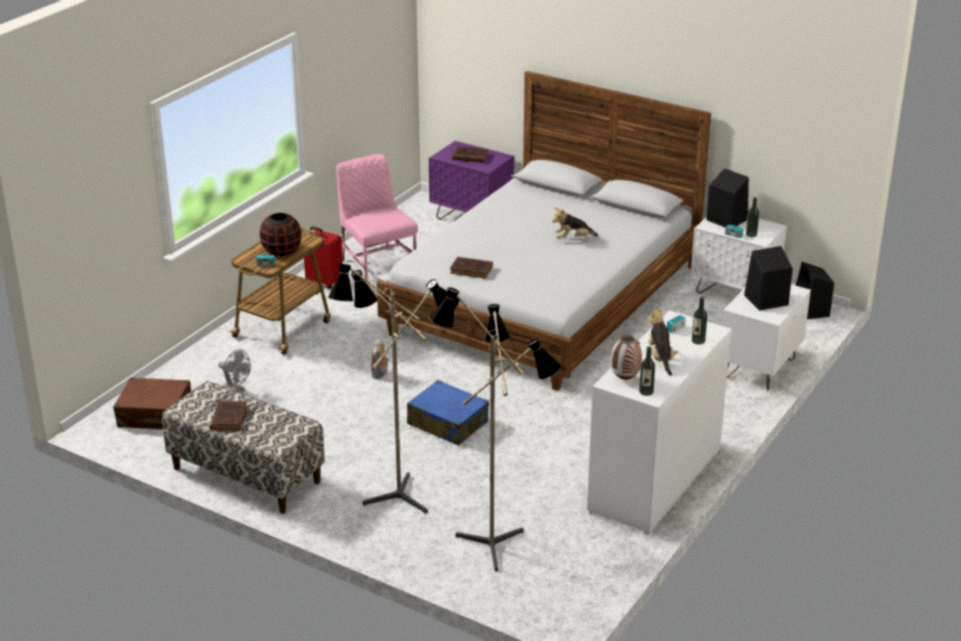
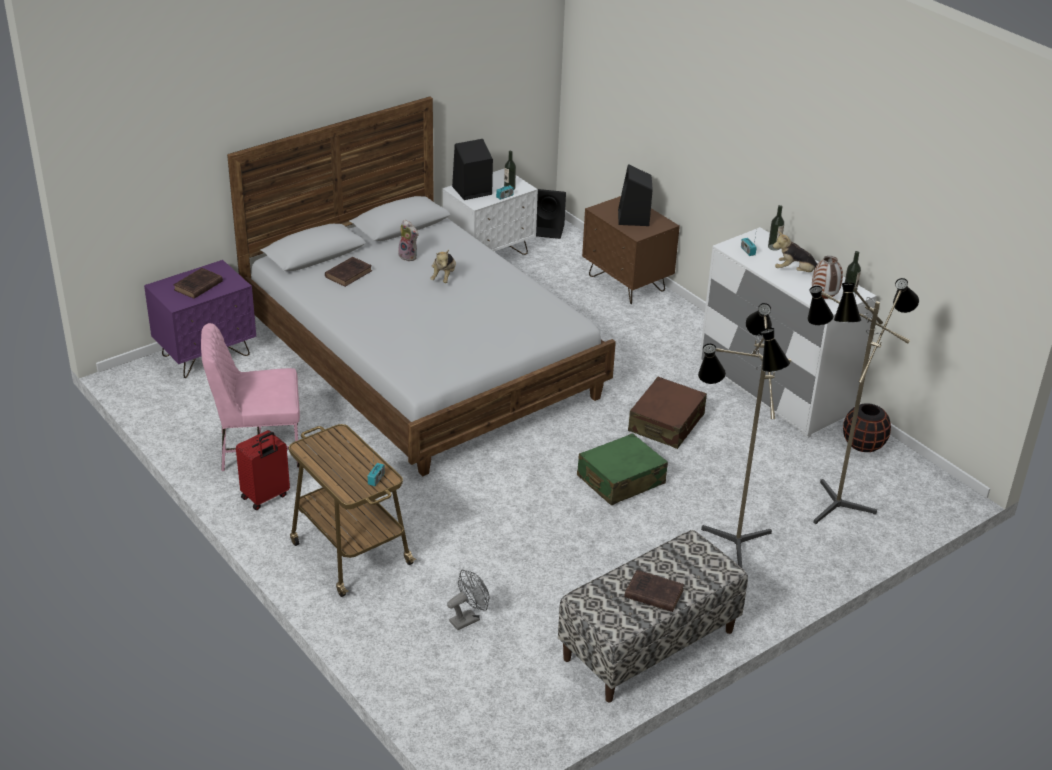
camera: 70 degrees left, 5 degrees up
brown suitcase [113,378,191,429] -> brown suitcase moved to [628,377,707,449]
black vase [260,213,302,256] -> black vase moved to [843,403,891,452]
plush toy [371,339,389,379] -> plush toy moved to [398,220,419,261]
blue suitcase [407,380,489,445] -> green suitcase [577,433,668,506]
brown book [450,257,493,279] -> brown book moved to [325,257,372,287]
white nightstand [722,284,811,390] -> brown nightstand [582,196,680,304]

